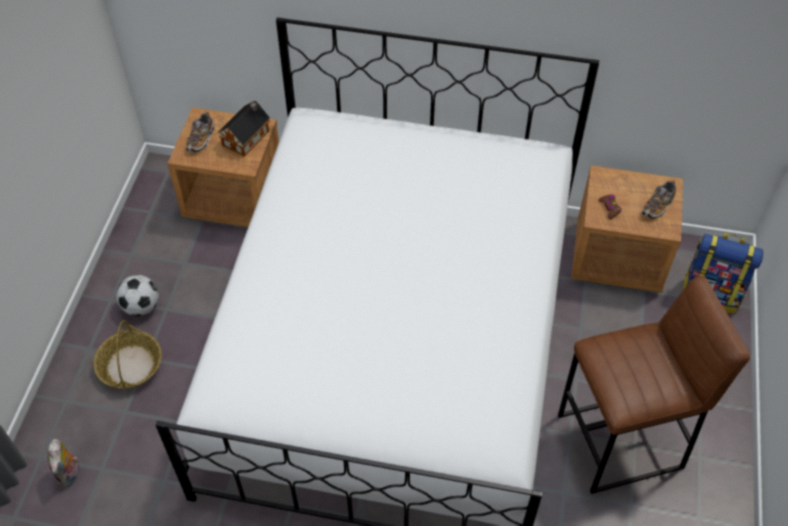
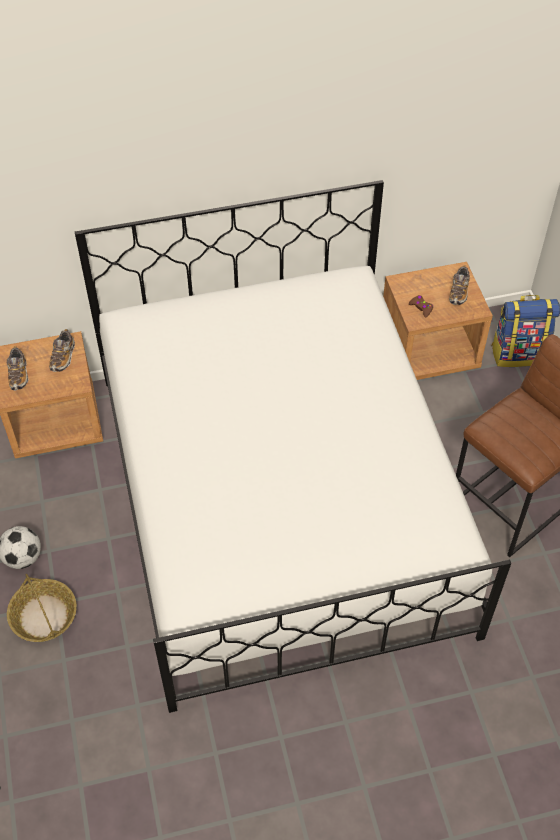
camera: 25 degrees left, 0 degrees up
plush toy [48,439,79,487] -> none
toy house [217,101,270,157] -> shoe [49,329,75,372]

